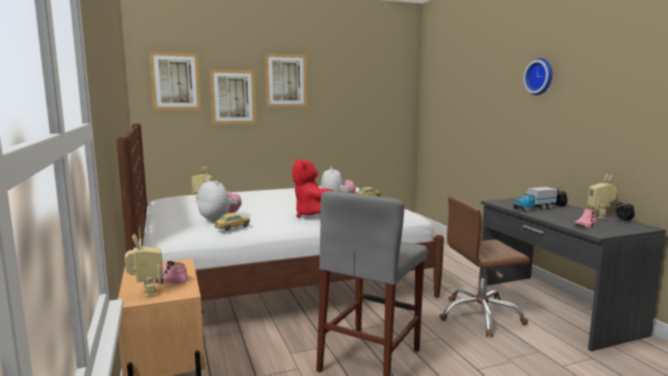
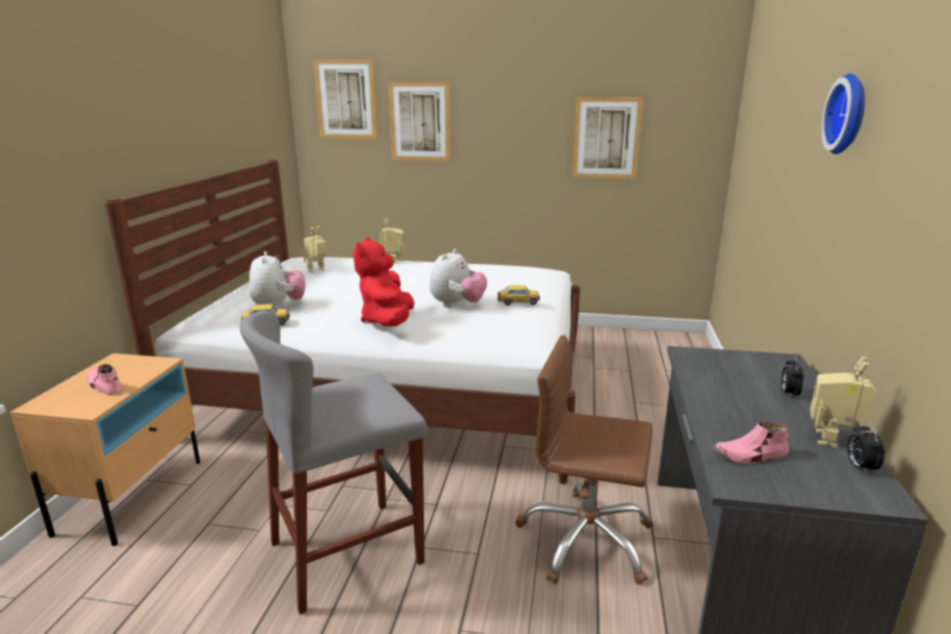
camera: 30 degrees right, 10 degrees up
toy robot [125,234,163,298] -> toy robot moved to [379,218,405,264]
picture [265,53,307,107] -> picture moved to [572,97,643,179]
toy truck [512,187,558,212] -> none

